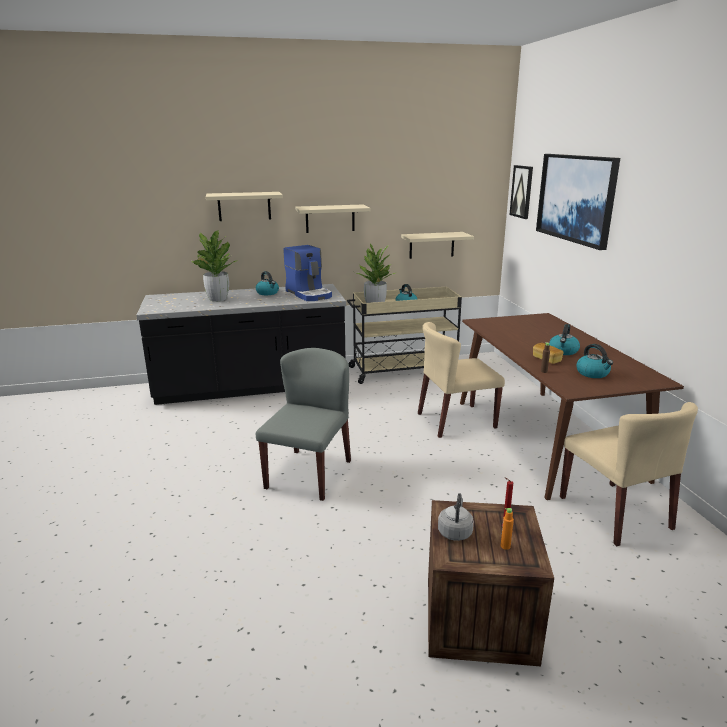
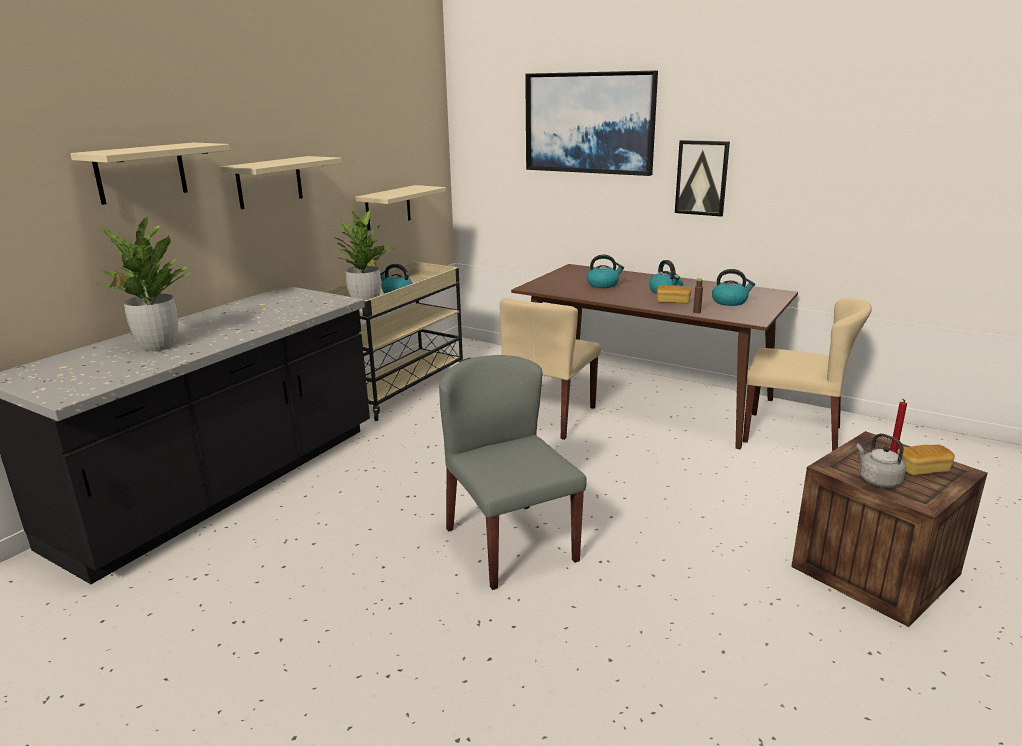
camera: 45 degrees left, 0 degrees up
kettle [256,271,279,295] -> kettle moved to [587,254,624,288]
coffee machine [283,245,332,301] -> none
orange bottle [501,508,514,550] -> bread [897,444,955,475]
picture [509,165,533,219] -> picture moved to [675,140,730,217]

